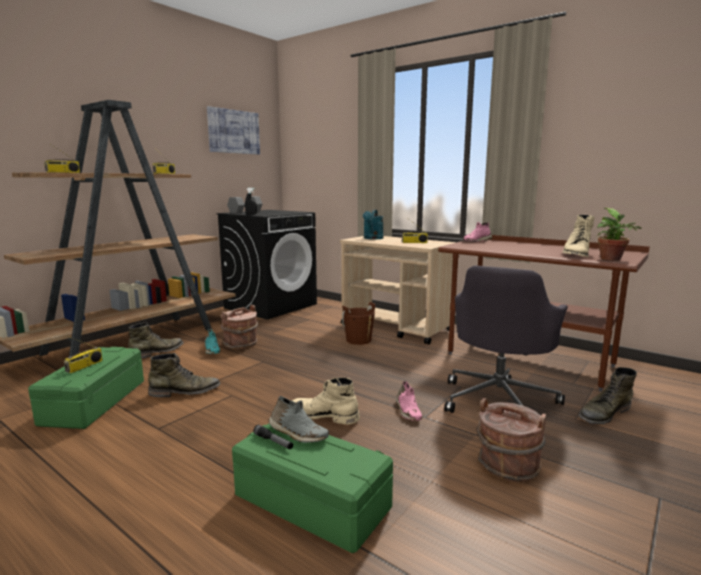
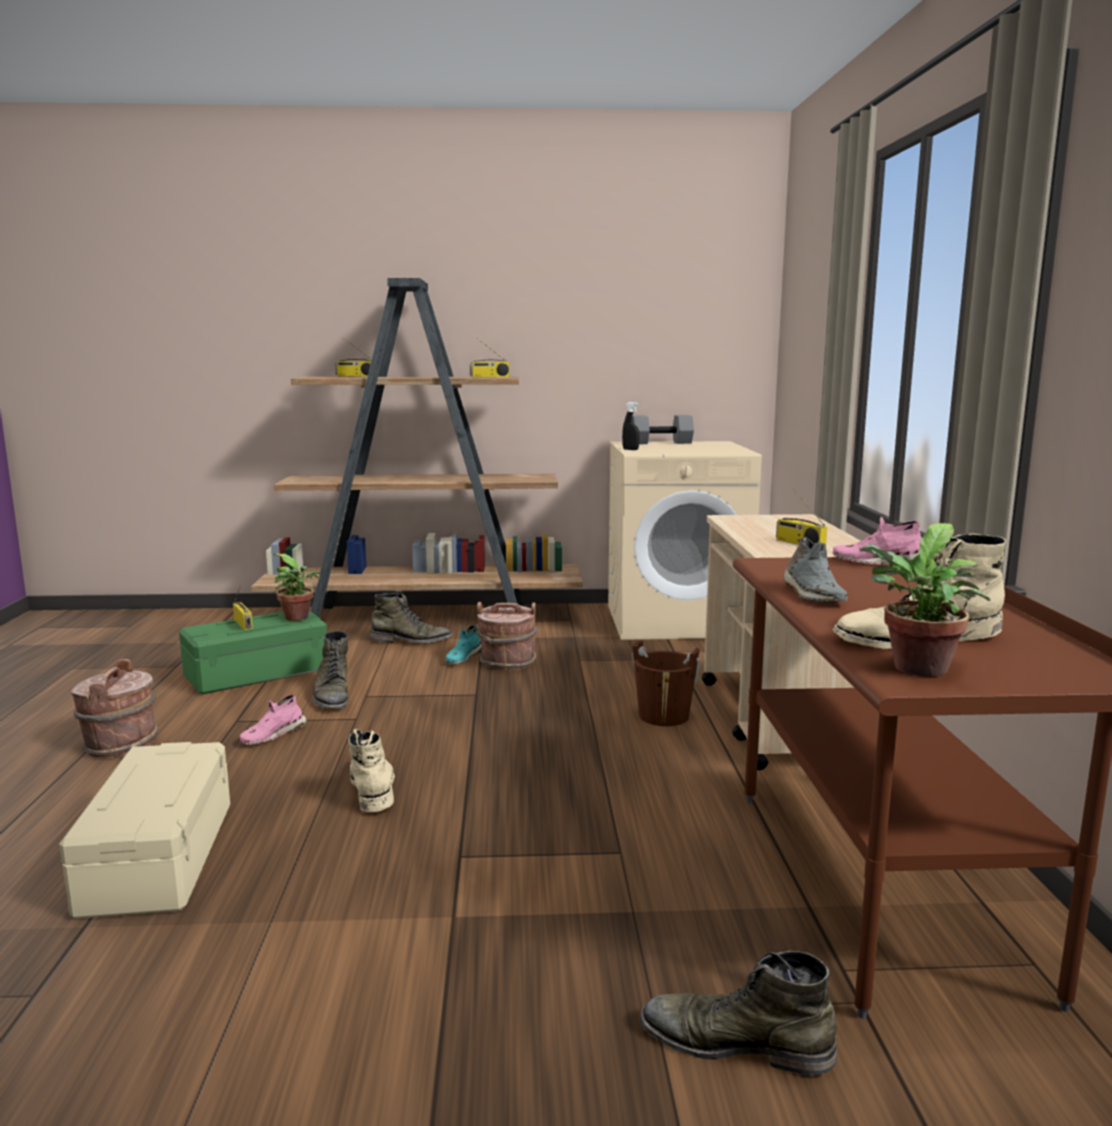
camera: 50 degrees right, 0 degrees up
radio [64,336,103,373] -> radio turned 105 degrees counterclockwise [233,585,253,630]
green boot [148,353,221,397] -> green boot turned 45 degrees clockwise [312,631,348,709]
picture [207,106,260,154] -> none
black washing machine [216,210,317,320] -> beige washing machine [608,441,762,640]
green storage box [232,424,393,553] -> beige storage box [59,742,230,919]
flashlight [253,425,293,449] -> none
grey shoe [268,396,329,443] -> grey shoe moved to [784,537,848,602]
turquoise watering can [363,210,384,239] -> none
pink shoe [396,381,422,421] -> pink shoe moved to [240,695,308,745]
grey office chair [444,266,568,413] -> none
brown bucket [476,398,546,482] -> brown bucket moved to [71,659,158,758]
none -> potted plant [274,553,321,621]

